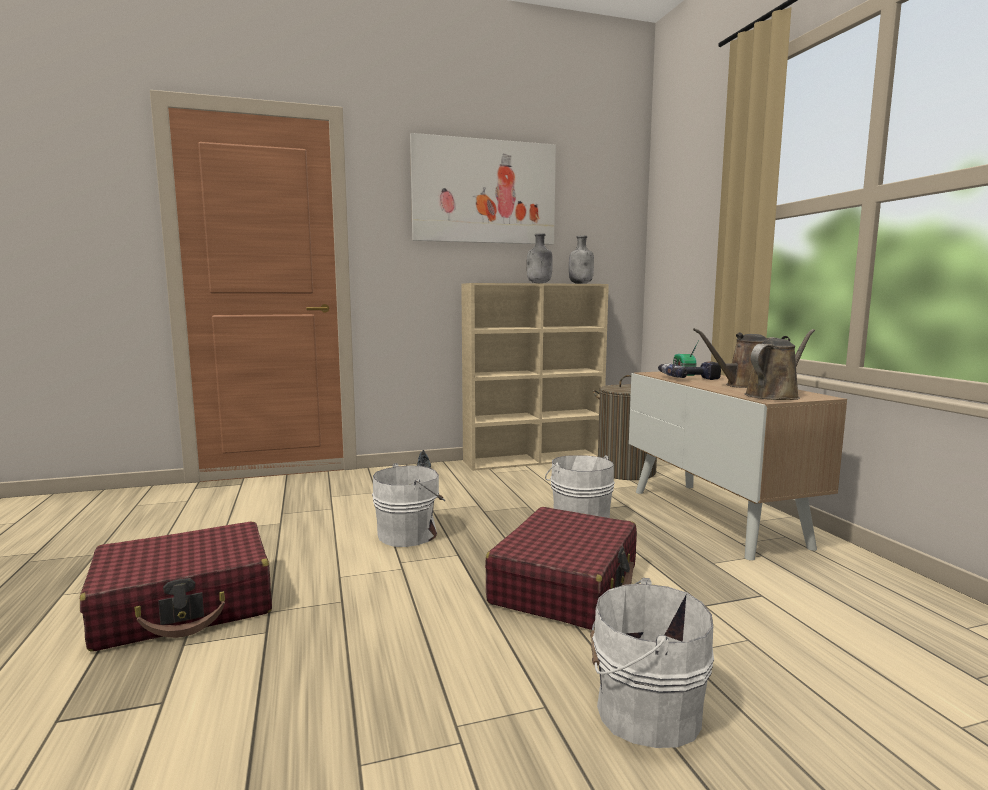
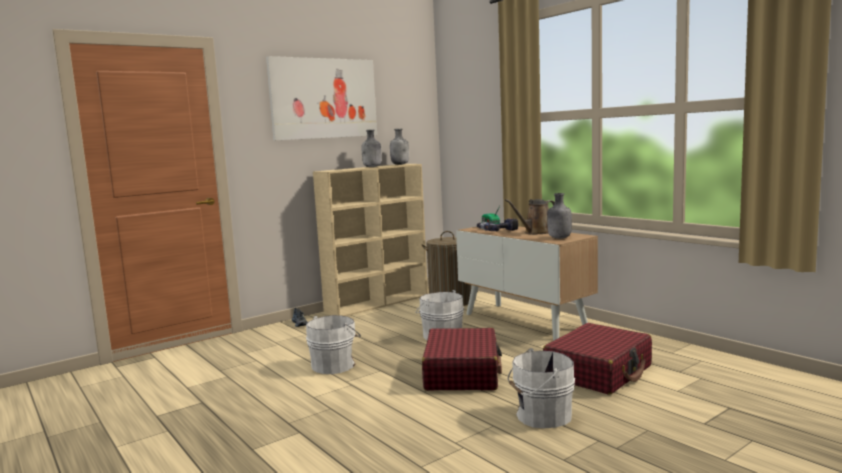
camera: 20 degrees left, 0 degrees up
red suitcase [80,522,272,652] -> red suitcase moved to [543,323,652,395]
brown watering can [744,329,815,400] -> grey bottle [547,193,572,239]

